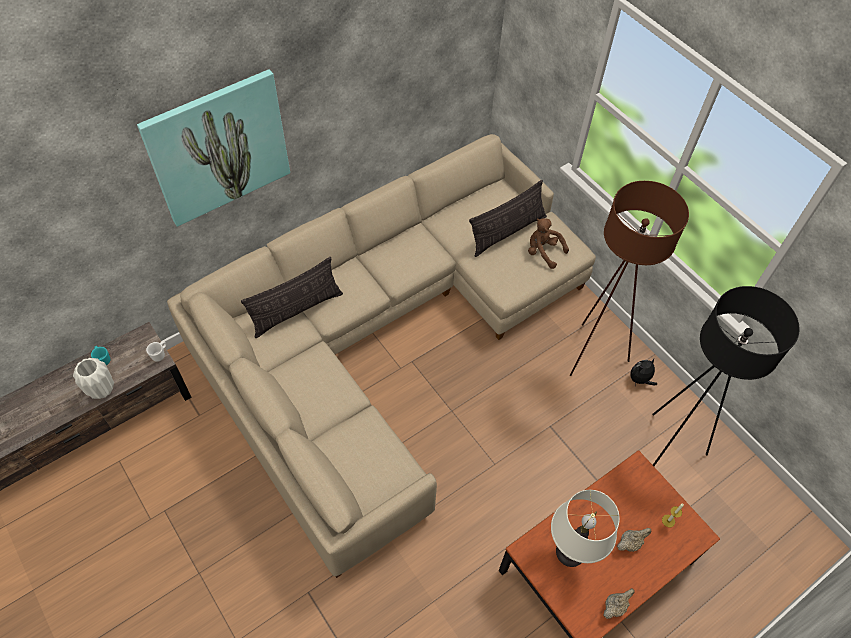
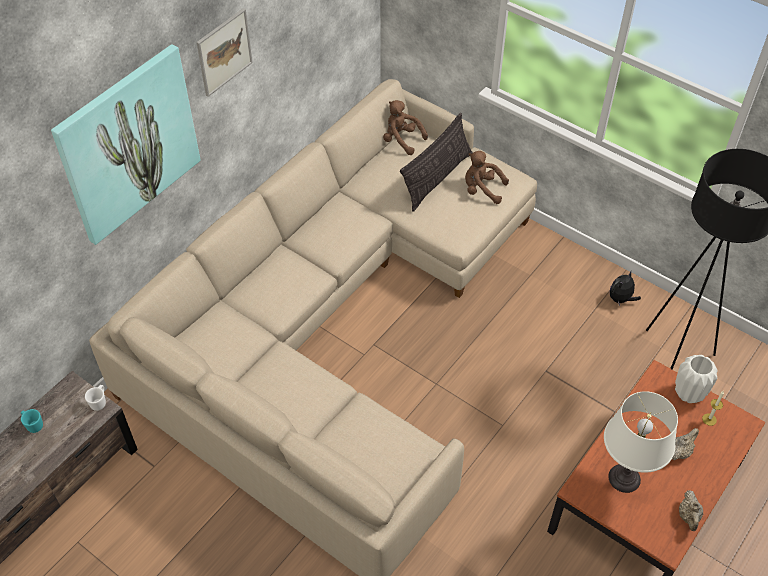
camera: 15 degrees left, 5 degrees down
white vase [73,358,114,399] -> white vase moved to [675,355,718,403]
pillow [241,257,343,338] -> none
brown floor lamp [570,181,689,376] -> none
beige teapot [604,588,635,619] -> beige teapot turned 150 degrees clockwise [679,490,703,531]
none -> picture [196,8,253,97]
none -> brown plush toy [383,100,428,155]

